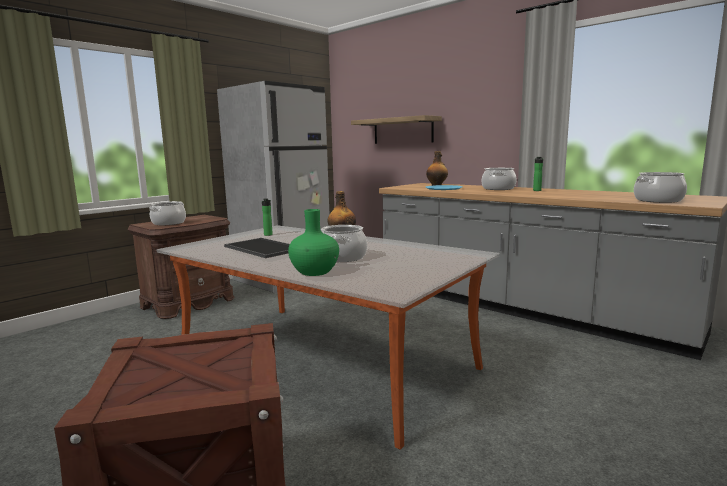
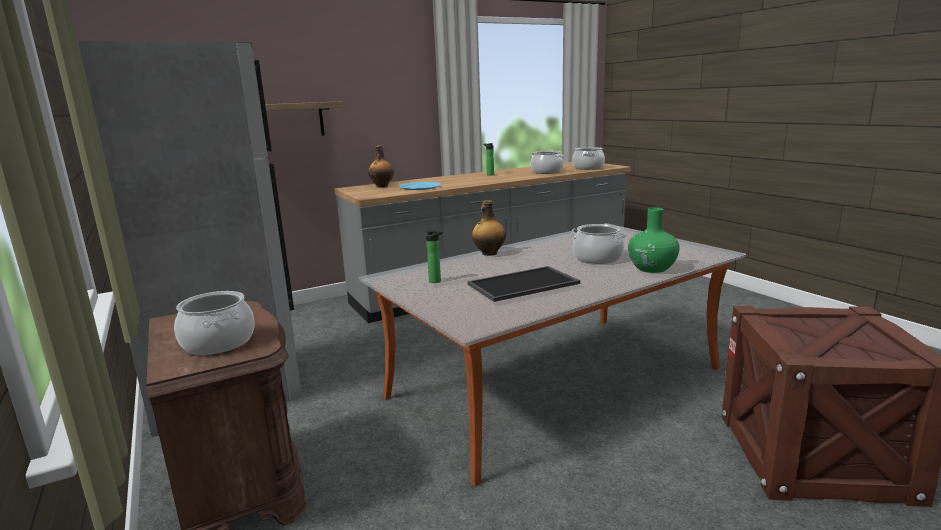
camera: 70 degrees left, 5 degrees up
cooking pot [482,168,517,190] -> cooking pot moved to [531,151,564,174]

